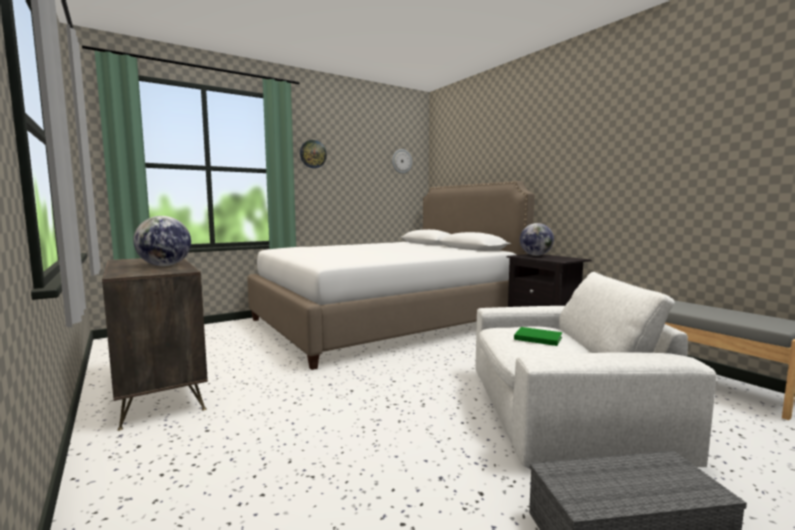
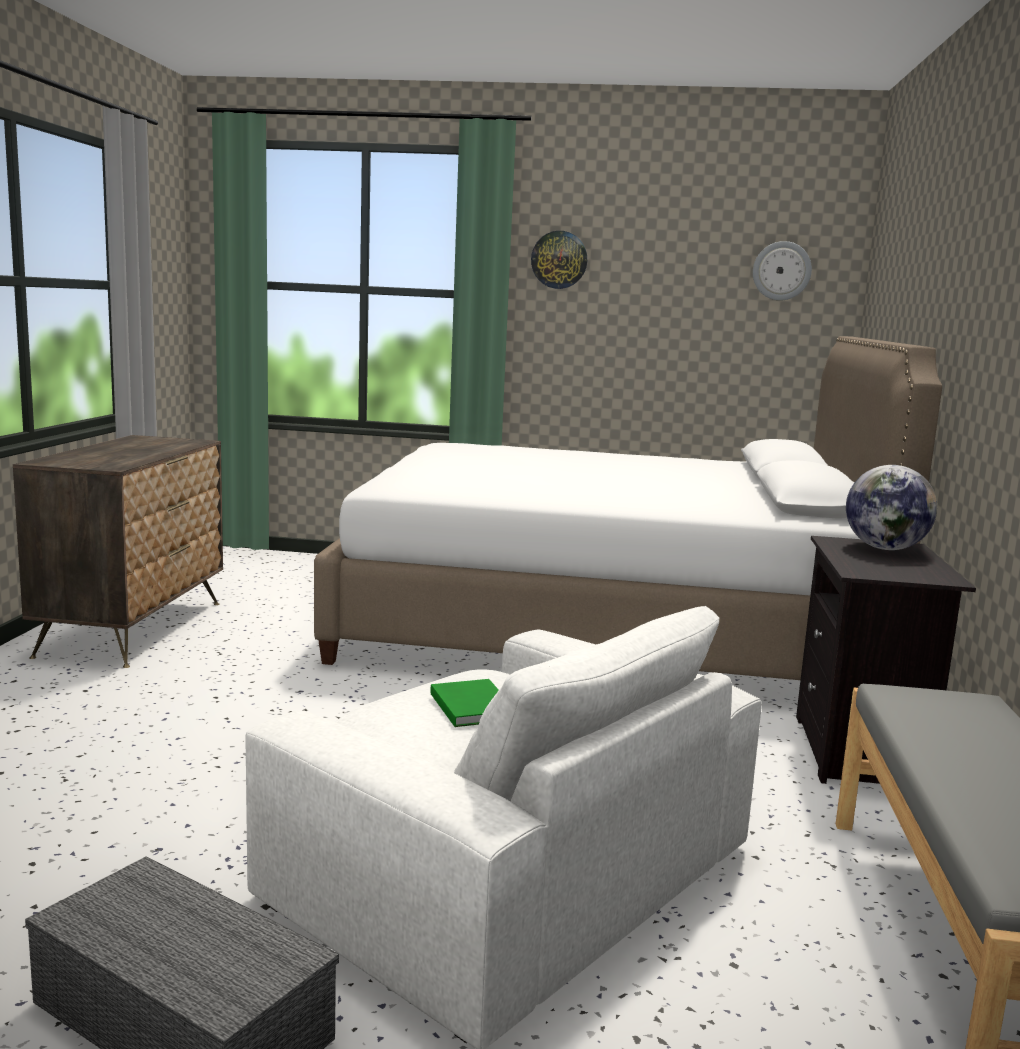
camera: 40 degrees right, 5 degrees up
globe [133,216,191,266] -> none

